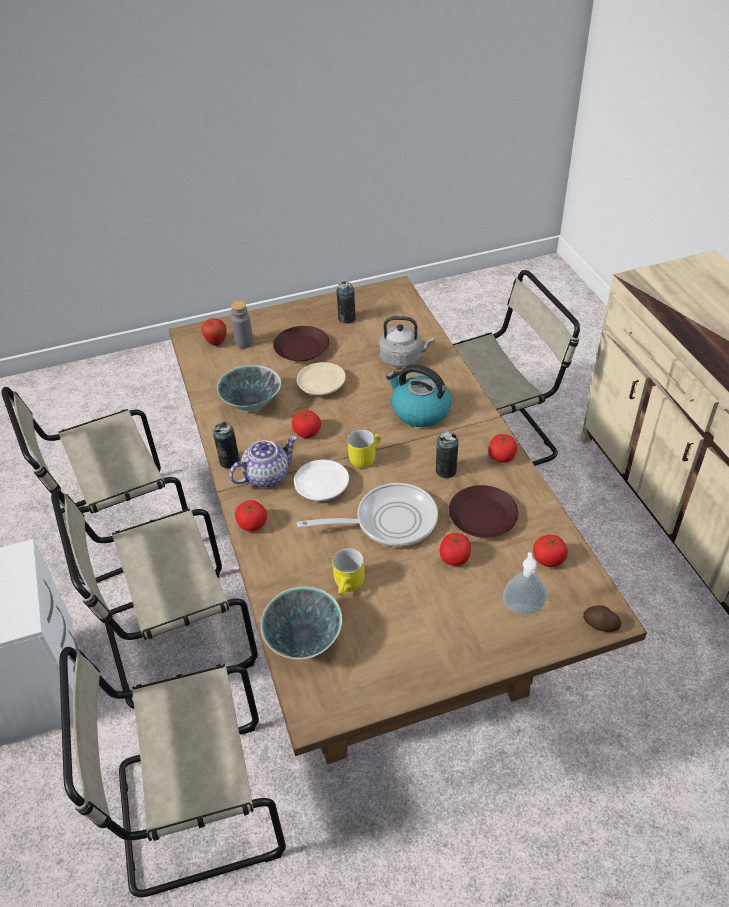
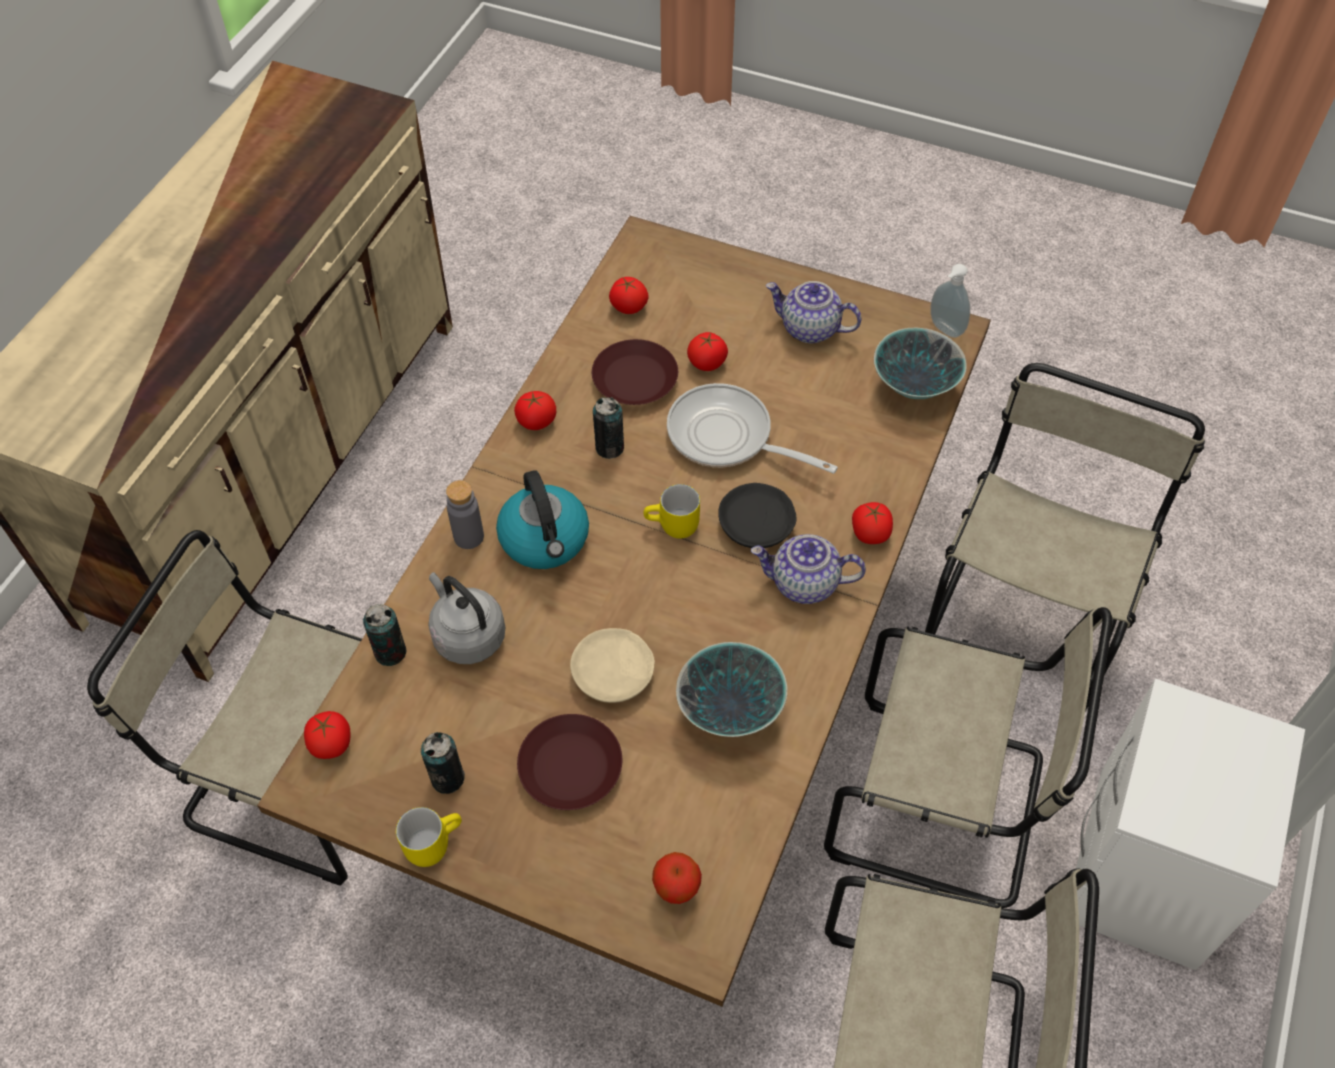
camera: 140 degrees left, 10 degrees up
beige chair [59,647,286,897] -> beige chair turned 90 degrees counterclockwise [925,363,1205,712]
can [213,422,240,468] -> can moved to [363,604,406,666]
grey bottle [231,301,253,348] -> grey bottle moved to [446,480,484,549]
tomato [292,410,321,438] -> tomato moved to [304,711,351,759]
white plate [294,460,349,501] -> black plate [718,483,797,548]
yellow mug [333,548,364,596] -> yellow mug moved to [396,807,462,867]
soap dispenser [503,552,547,614] -> soap dispenser moved to [931,264,970,338]
potato [583,605,621,632] -> none
none -> teapot [766,281,862,343]

